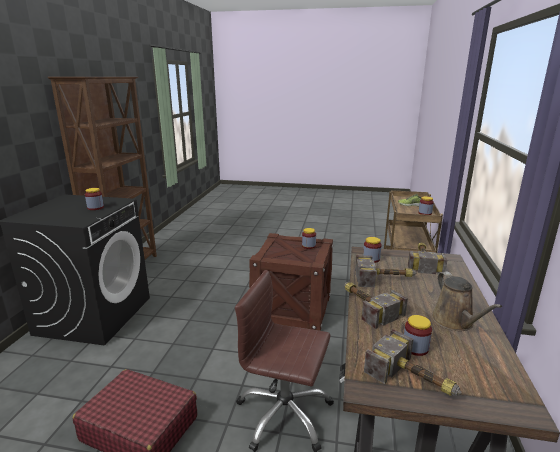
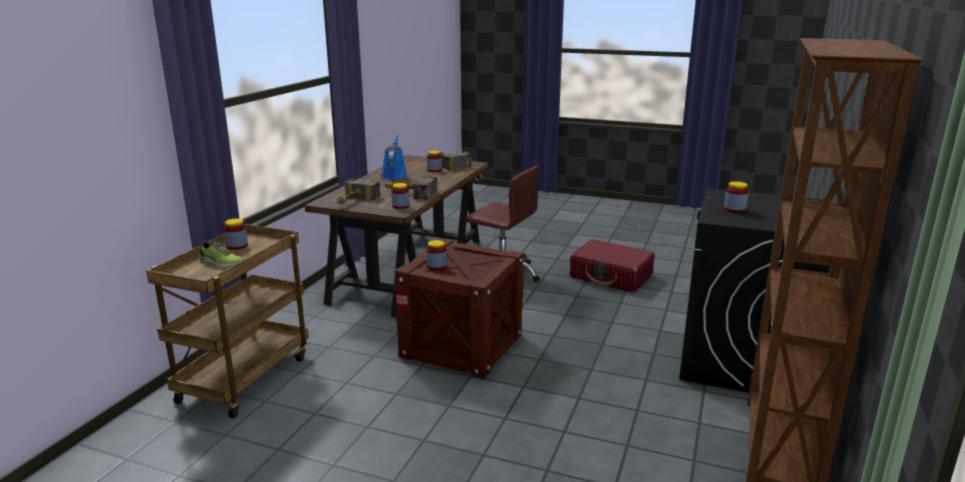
camera: 170 degrees left, 0 degrees up
hammer [344,282,408,329] -> none
brown watering can [432,272,502,331] -> blue watering can [381,134,408,180]

